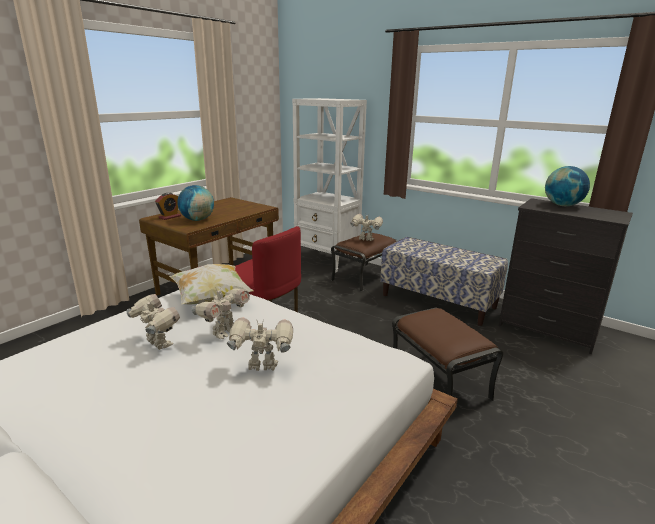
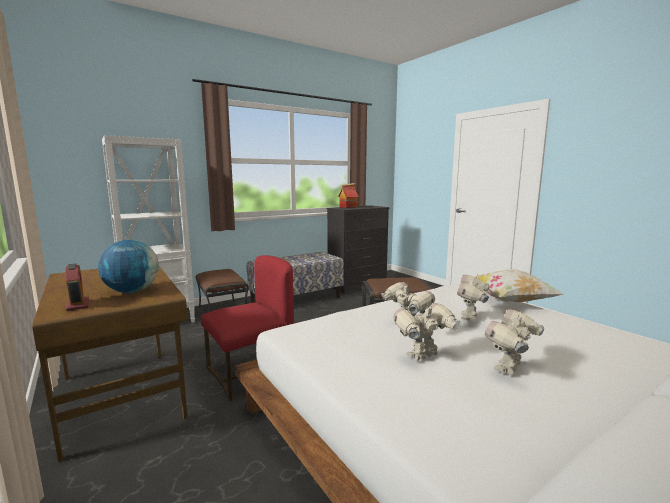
camera: 70 degrees left, 10 degrees down
pillow [169,264,254,304] -> pillow moved to [474,269,563,302]
toy robot [350,213,383,241] -> toy robot moved to [485,309,544,375]
globe [545,166,590,206] -> toy house [338,183,359,208]

